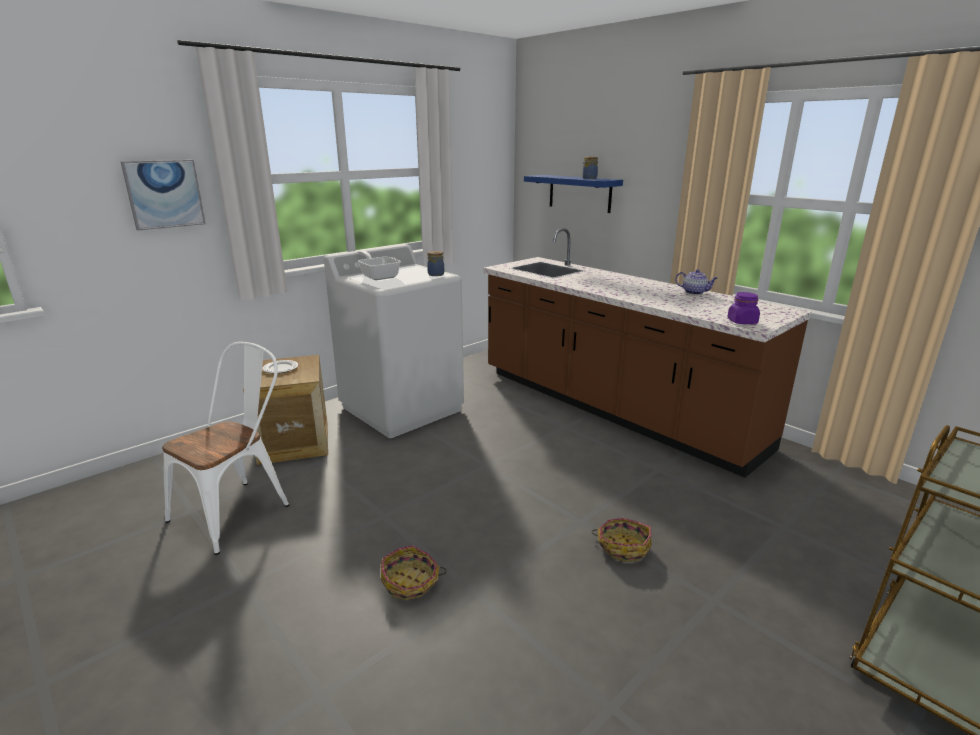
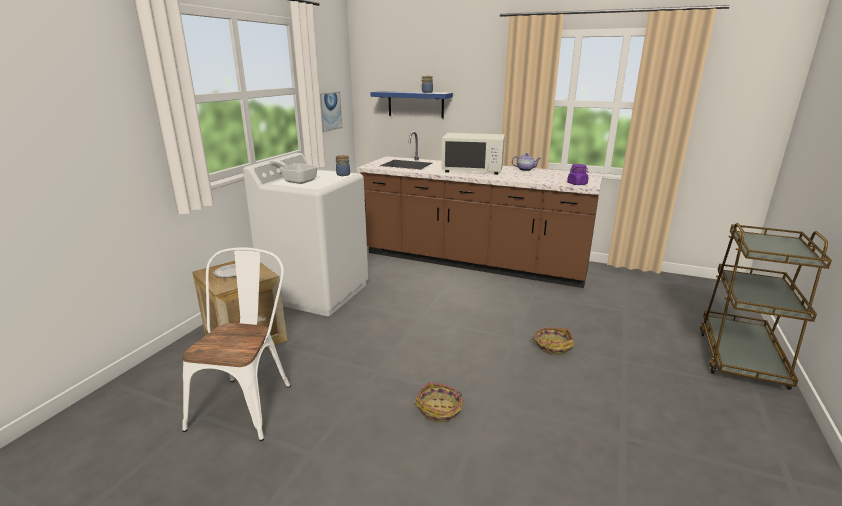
camera: 25 degrees left, 0 degrees up
picture [121,160,206,231] -> picture moved to [320,92,342,132]
none -> white microwave [441,133,505,175]

